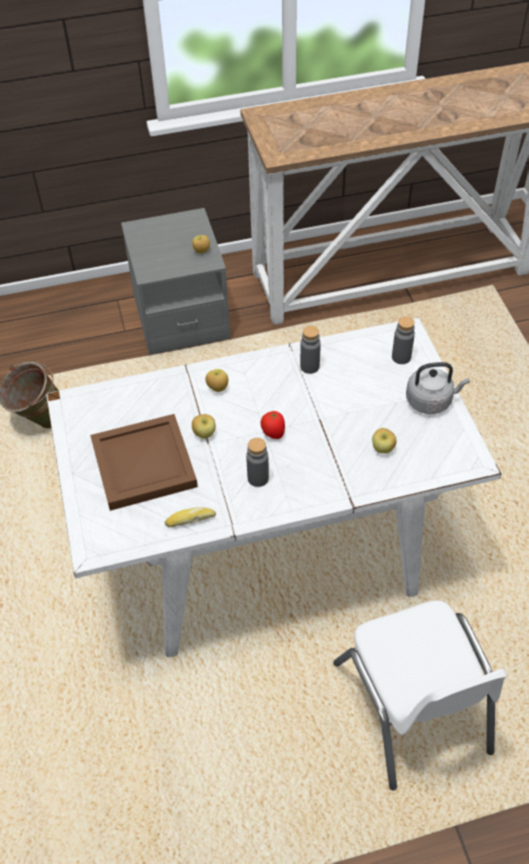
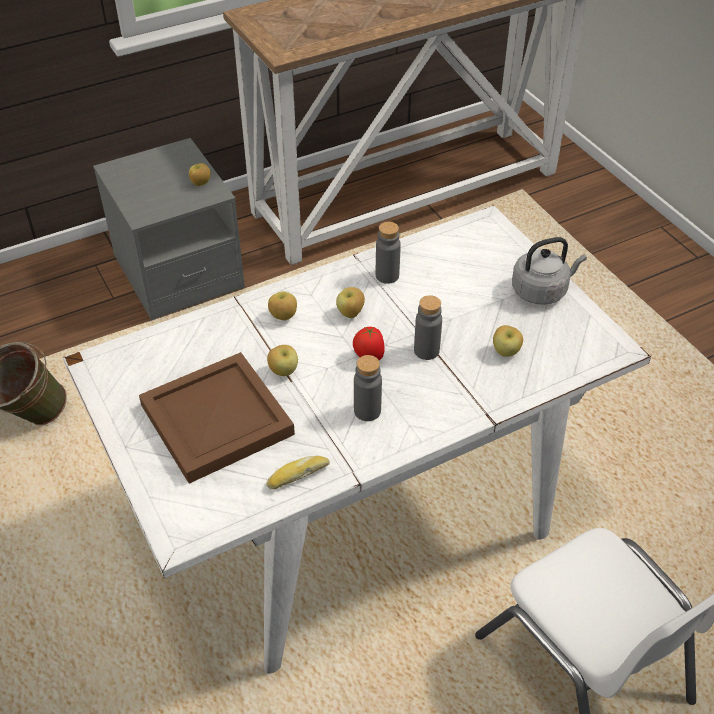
camera: 15 degrees left, 5 degrees down
grey bottle [392,316,415,364] -> grey bottle moved to [414,295,442,360]
none -> apple [336,287,365,318]

